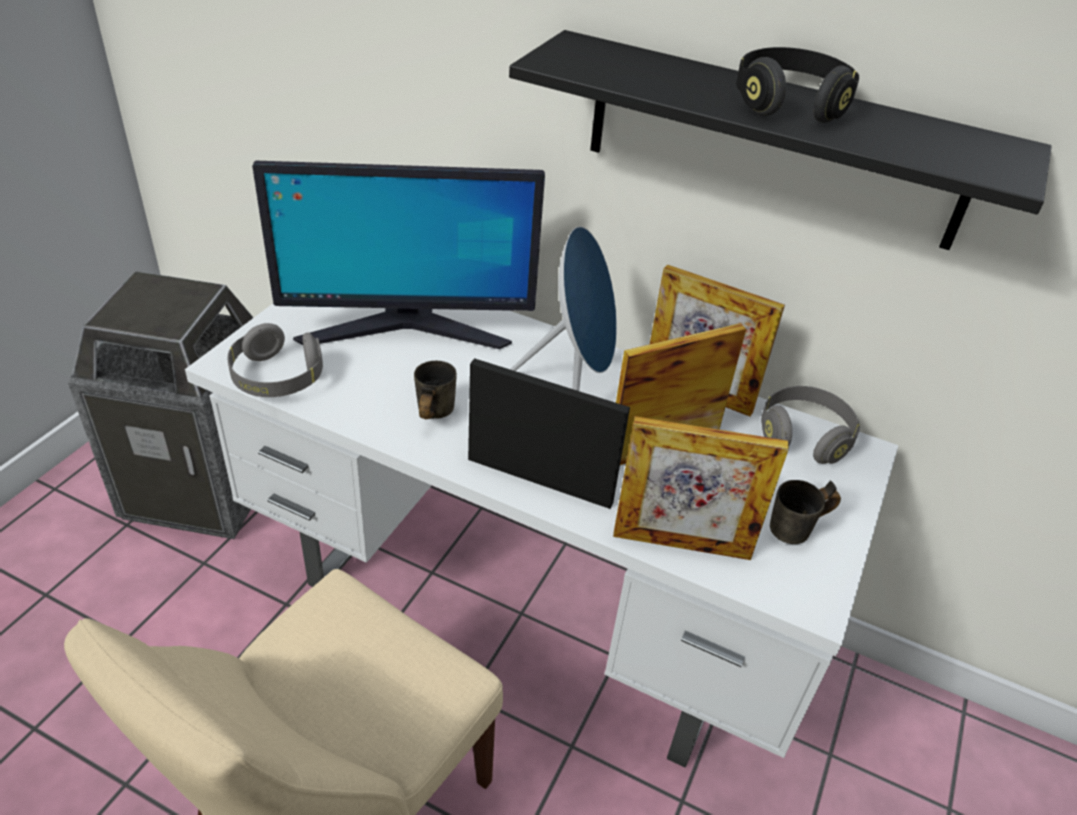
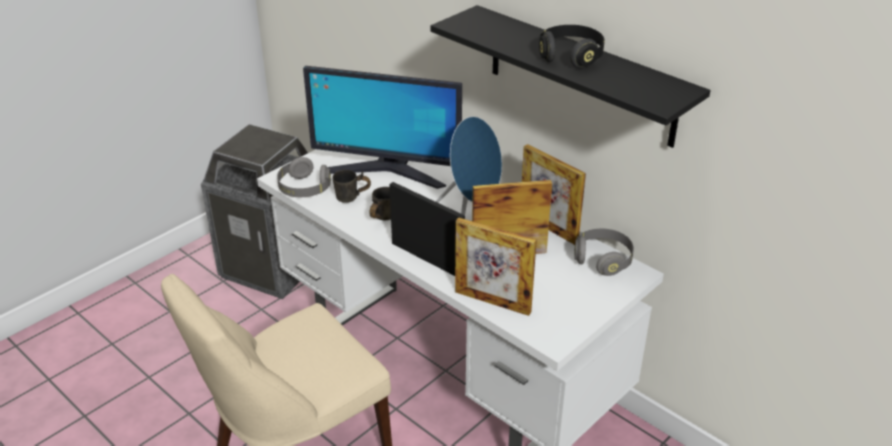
camera: 20 degrees right, 5 degrees down
grey mug [770,480,841,544] -> grey mug moved to [332,170,371,203]

